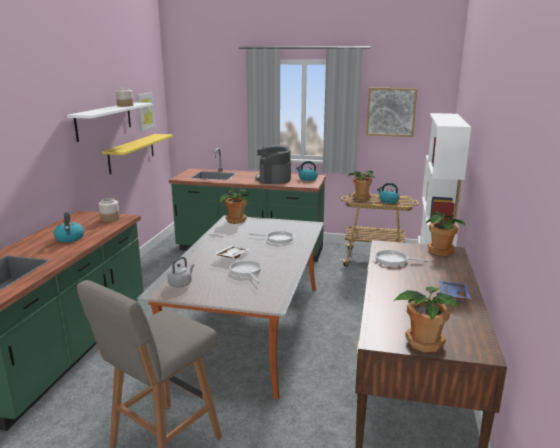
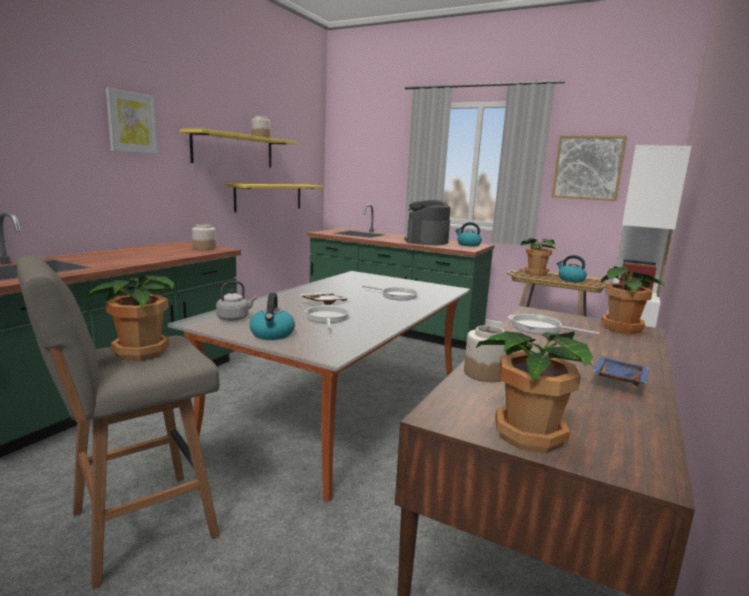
camera: 15 degrees right, 5 degrees down
kettle [54,212,84,242] -> kettle moved to [250,293,295,340]
white shelf [67,102,152,142] -> yellow shelf [180,129,296,167]
picture [136,92,156,131] -> picture moved to [106,88,157,154]
potted plant [219,189,249,224] -> potted plant moved to [82,273,174,361]
none -> jar [464,325,507,382]

